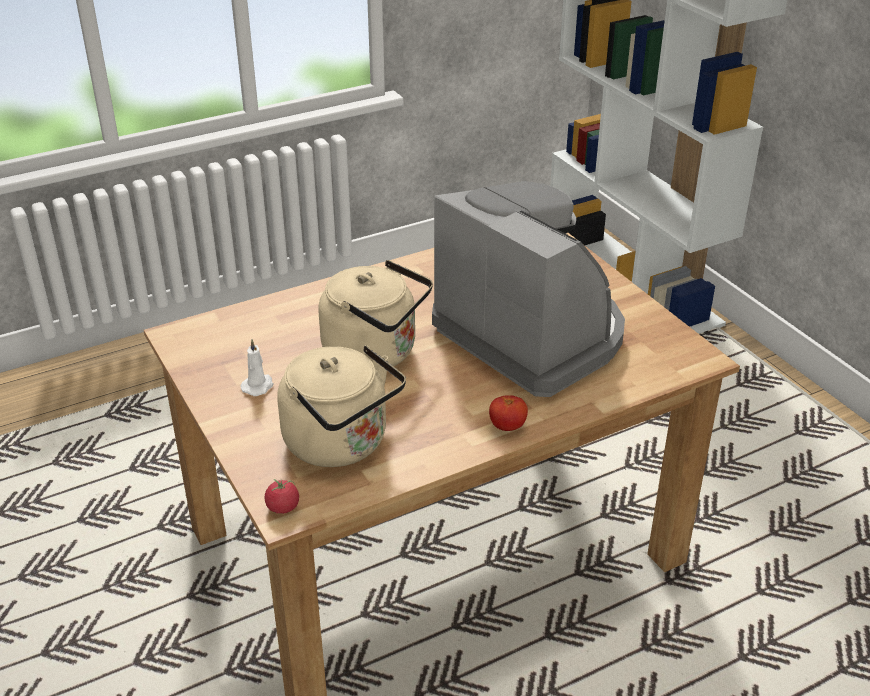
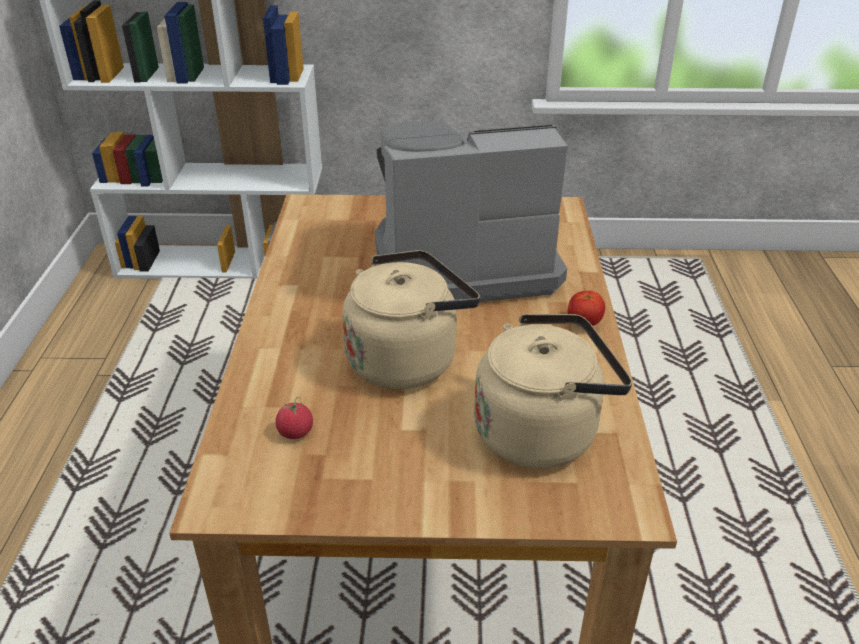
camera: 60 degrees left, 0 degrees up
white candle [240,339,274,396] -> none
tomato [265,479,299,514] -> tomato moved to [275,397,313,439]

